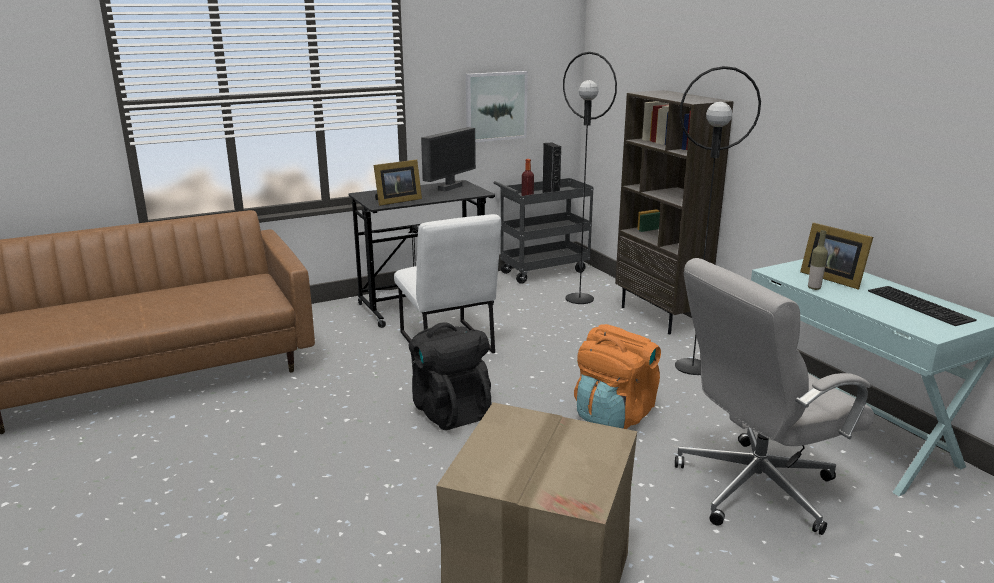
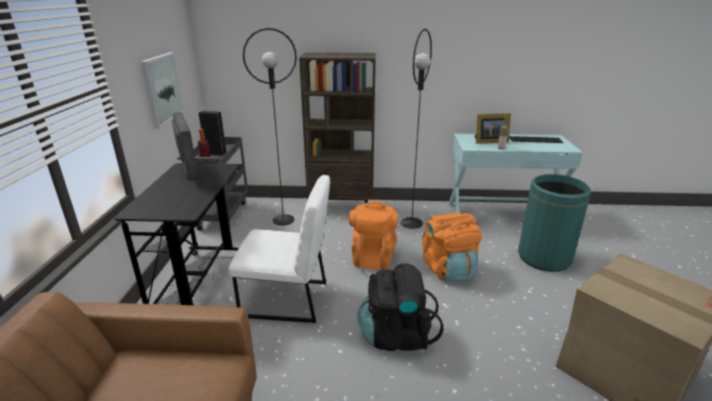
camera: 60 degrees left, 5 degrees up
picture frame [374,160,422,206] -> none
grey office chair [675,258,874,535] -> green trash can [518,174,591,272]
none -> orange backpack [349,201,398,269]

